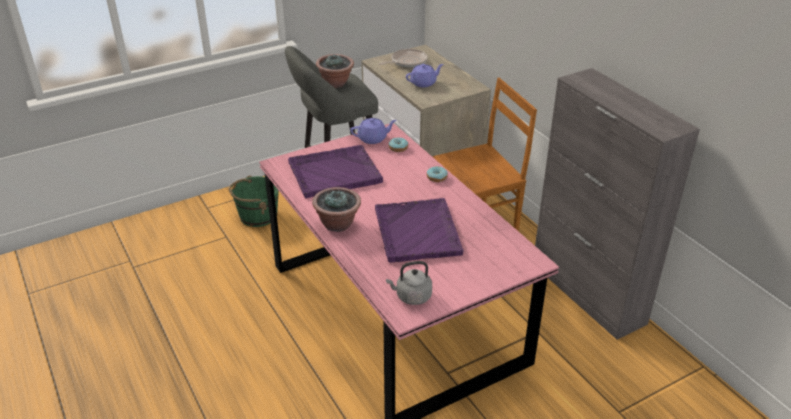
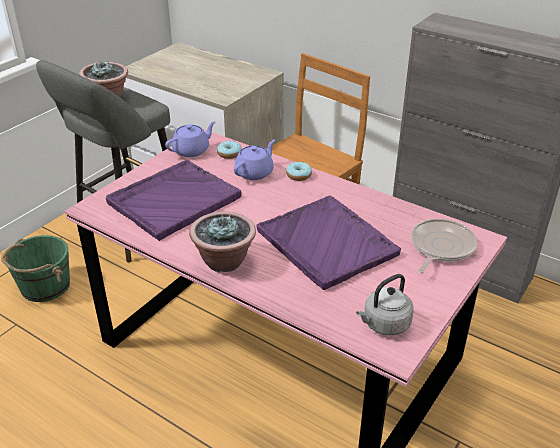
camera: 25 degrees left, 0 degrees up
frying pan [379,49,428,68] -> frying pan moved to [411,219,477,273]
purple teapot [406,64,443,87] -> purple teapot moved to [234,140,275,180]

